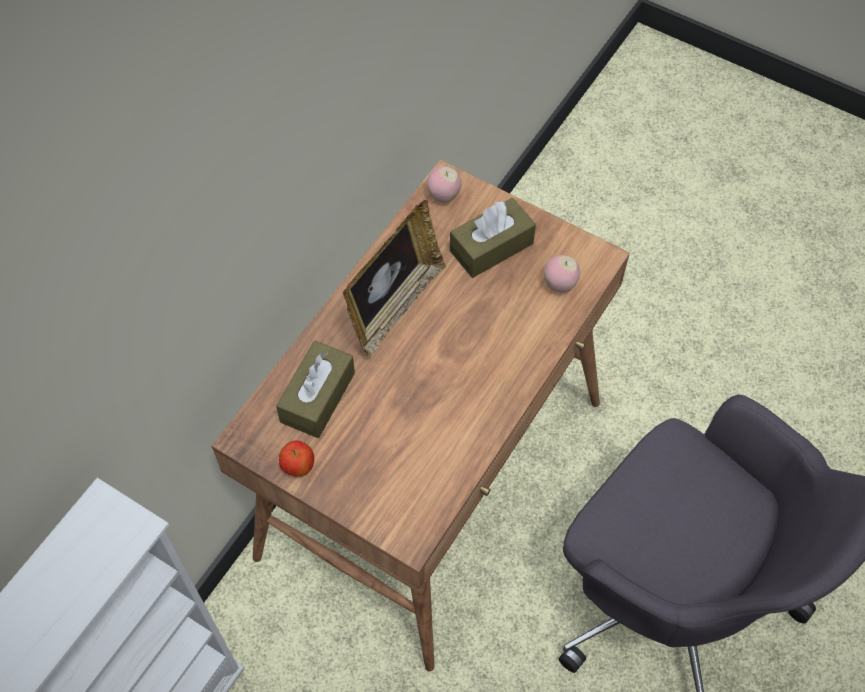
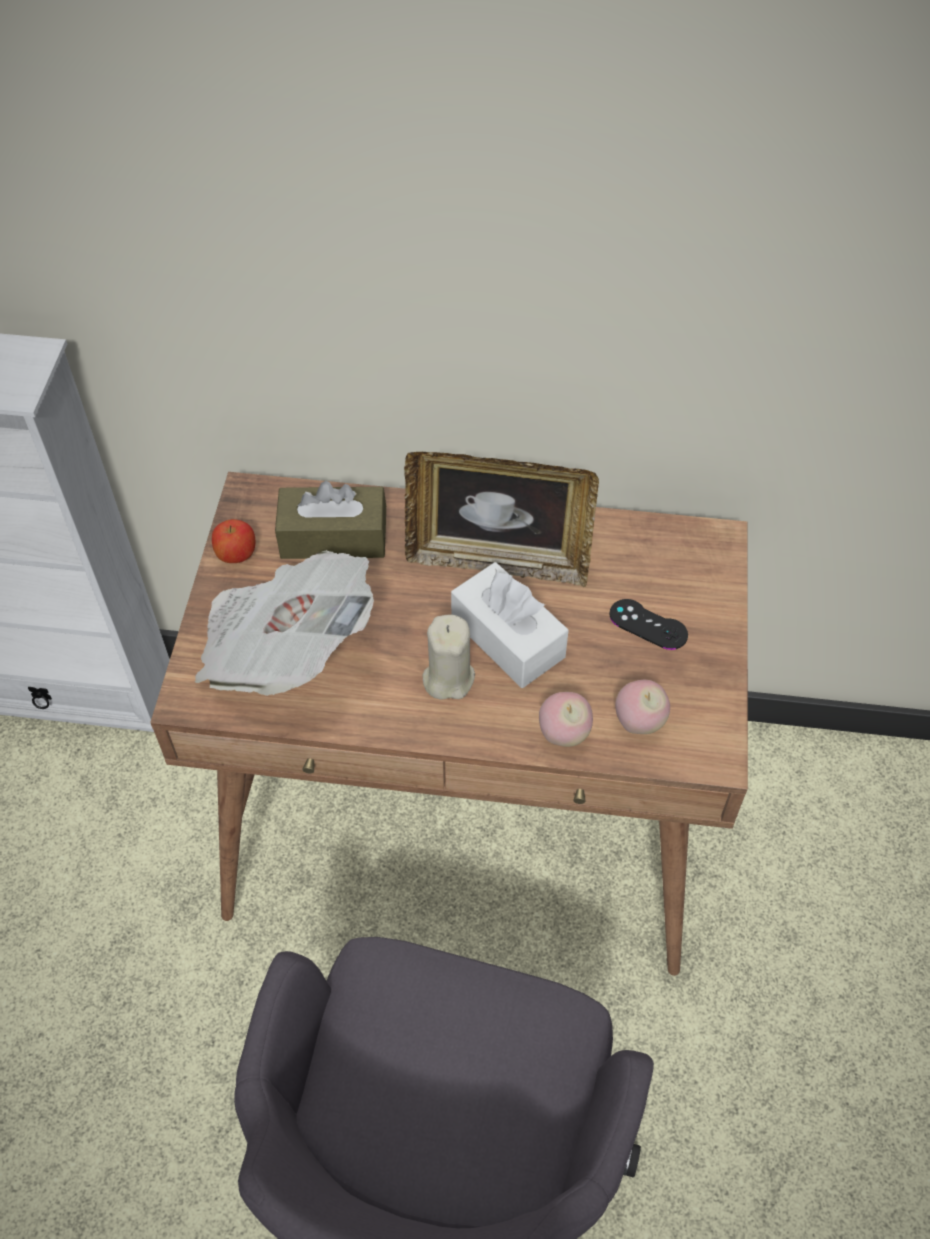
camera: 65 degrees right, 5 degrees down
apple [427,166,462,203] -> apple moved to [539,692,593,747]
brown tissue box [450,198,536,278] -> black game controller [610,599,688,650]
none -> newspaper [195,550,374,696]
none -> beige candle [423,615,475,699]
none -> white tissue box [451,562,569,688]

